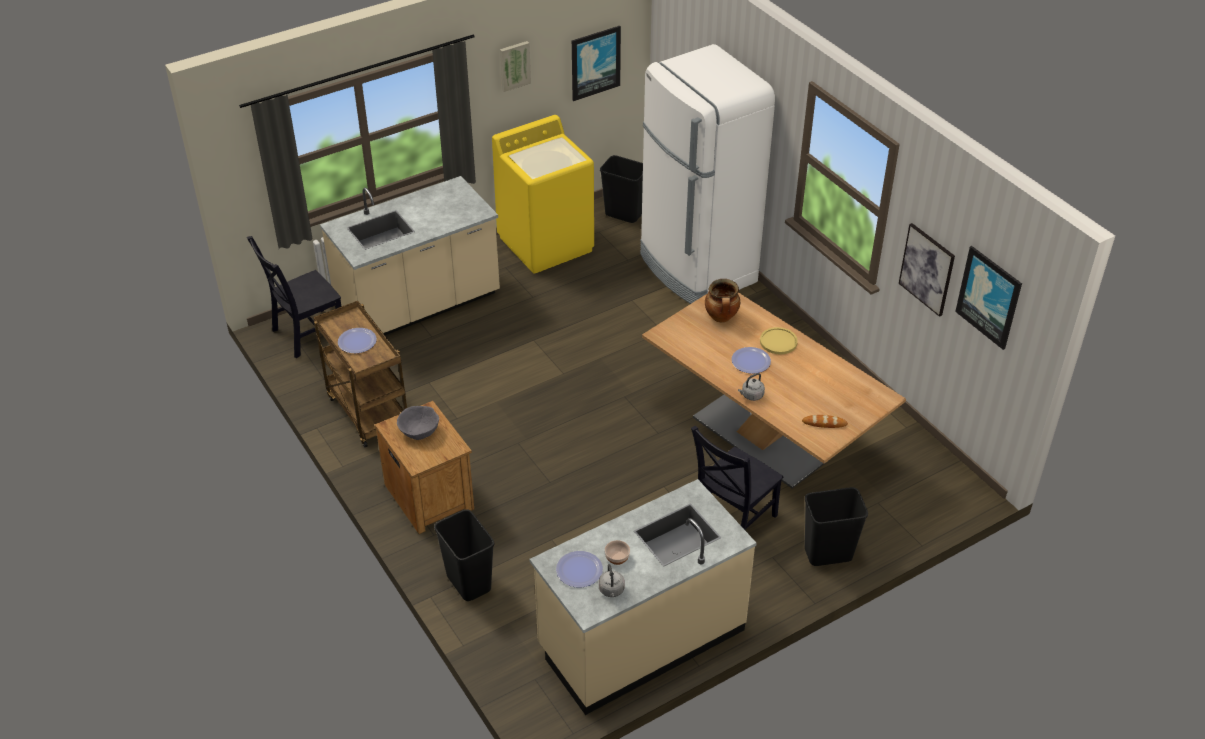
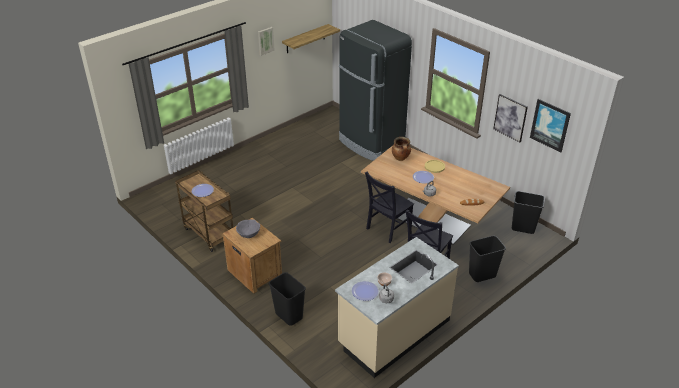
camera: 10 degrees left, 5 degrees down
black chair [247,236,342,358] -> black chair moved to [365,172,414,243]
beige counter [320,176,500,335] -> none
yellow washing machine [492,115,594,274] -> none
picture [572,26,621,101] -> shelf [282,24,340,53]
black trash can [600,155,643,223] -> black trash can moved to [512,191,545,234]
white fridge [640,44,775,304] -> black fridge [339,20,412,161]

